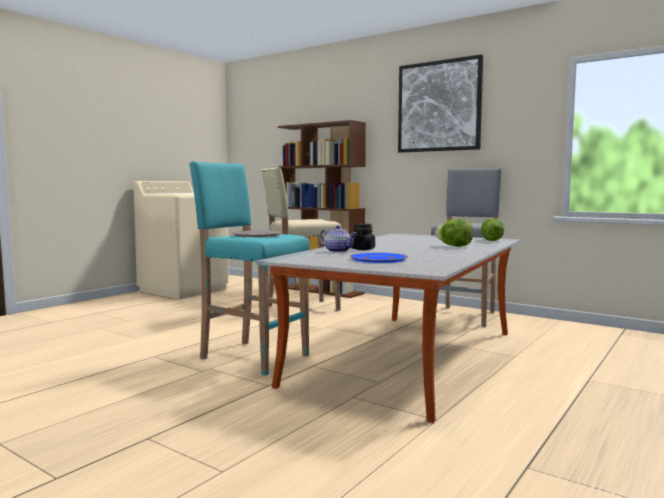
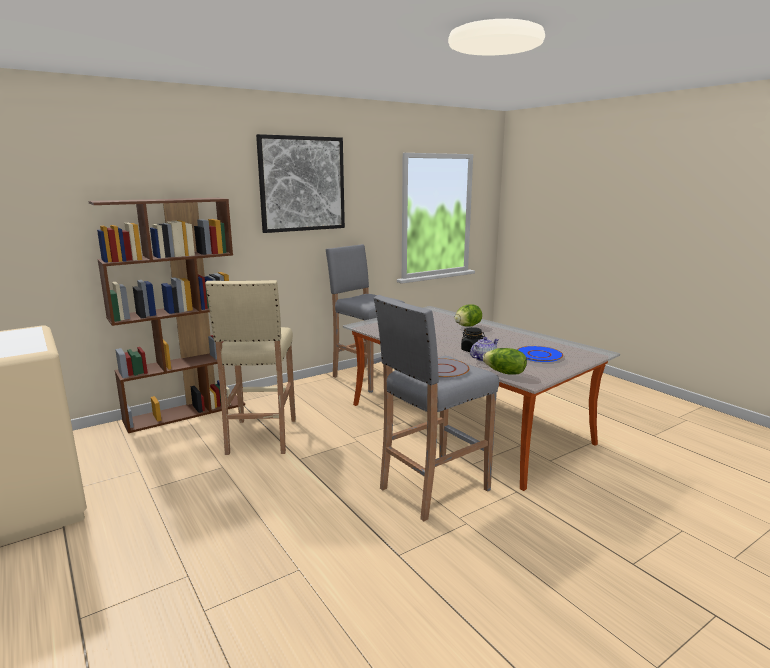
camera: 70 degrees left, 10 degrees up
turquoise stool [189,161,310,375] -> grey stool [373,295,499,521]
lettuce [481,218,504,241] -> lettuce moved to [483,348,527,374]

